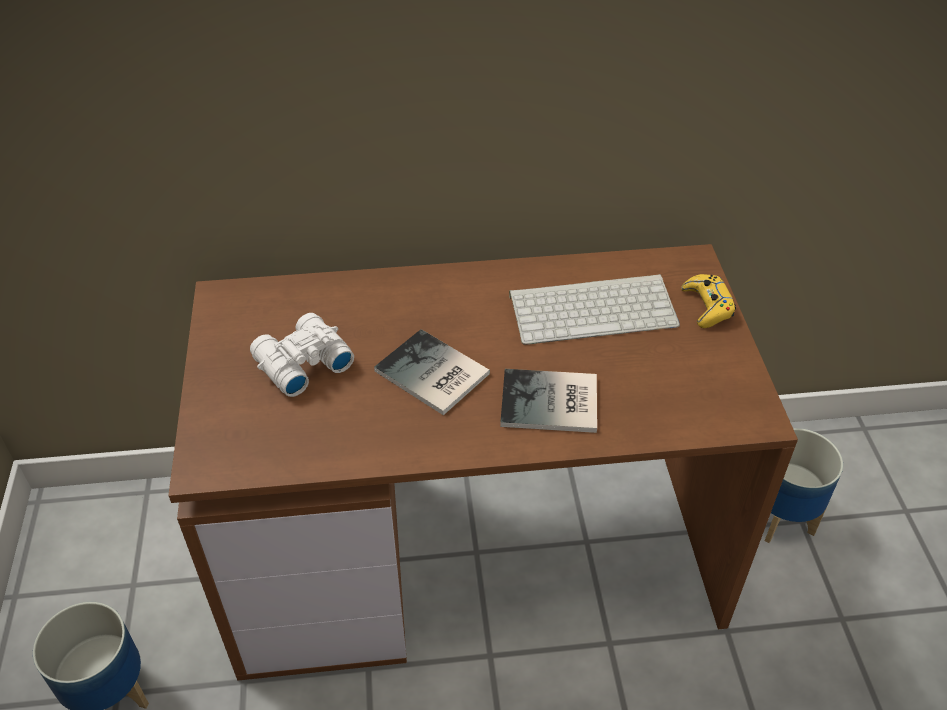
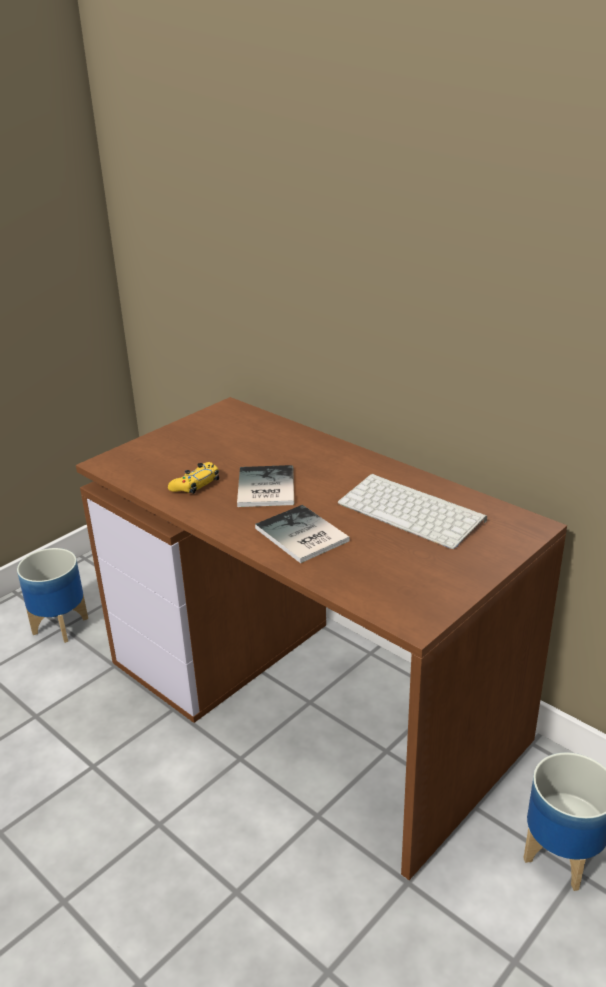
camera: 50 degrees right, 15 degrees down
white binoculars [250,313,354,397] -> none
yellow game controller [681,274,736,328] -> yellow game controller moved to [168,462,219,494]

